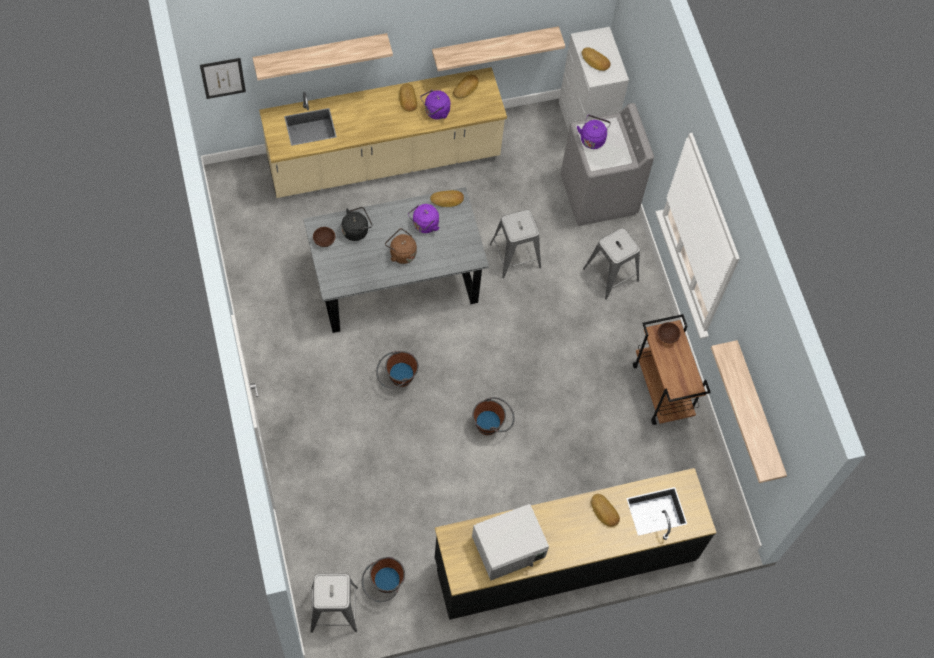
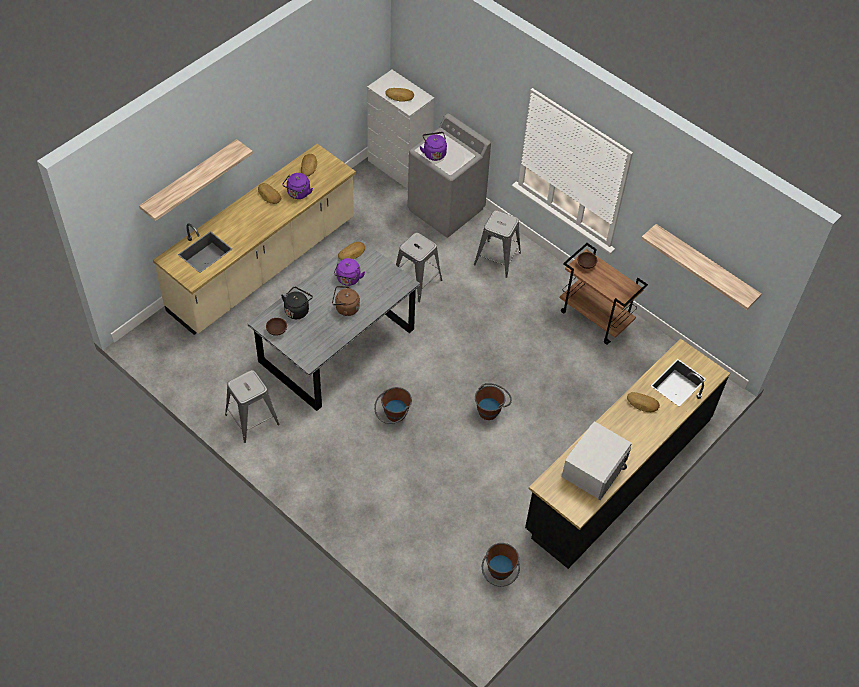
camera: 30 degrees left, 10 degrees down
picture [200,58,246,99] -> none
grey stool [310,573,358,633] -> grey stool moved to [225,370,280,443]
shelf [432,26,565,71] -> none

